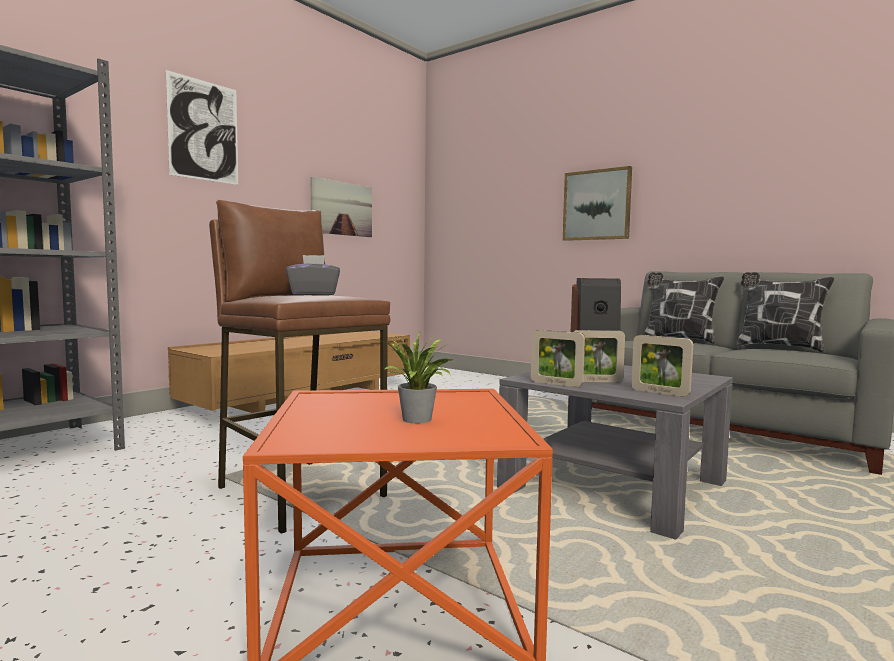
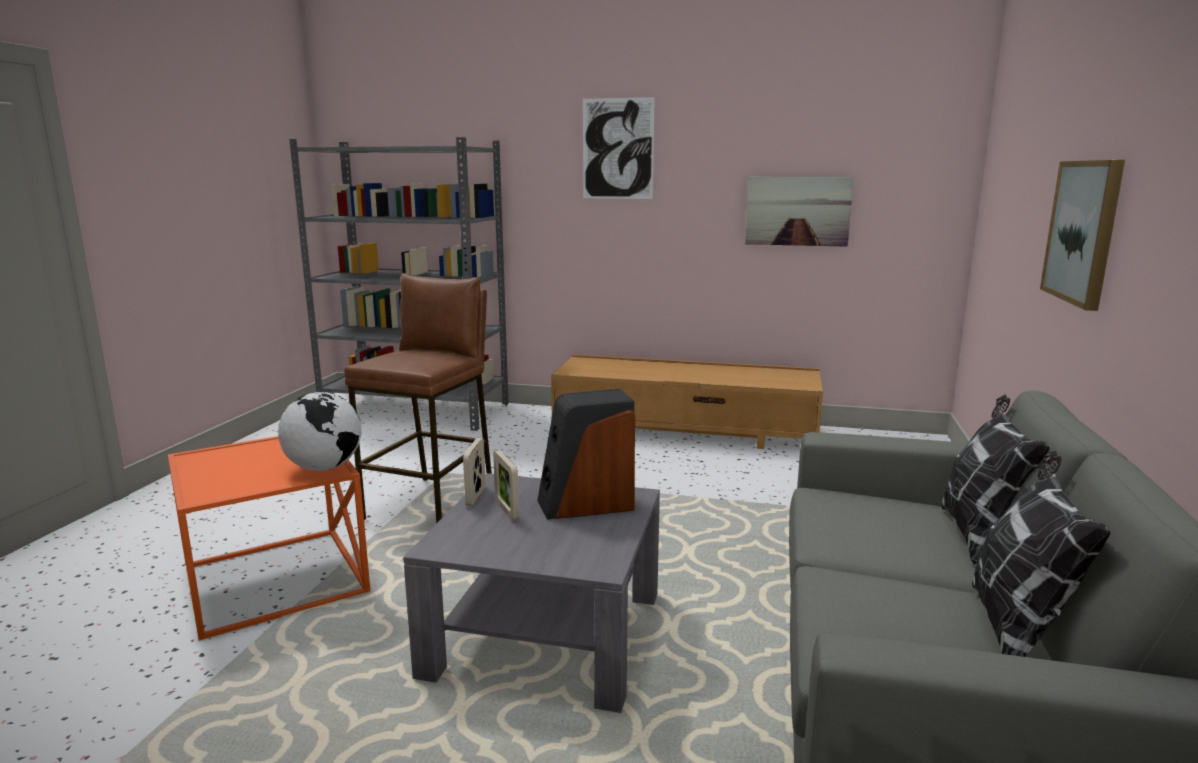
camera: 65 degrees right, 10 degrees up
grey tissue box [286,255,340,295] -> none
potted plant [378,330,453,424] -> none
picture frame [631,335,693,397] -> none
none -> globe [278,392,361,471]

